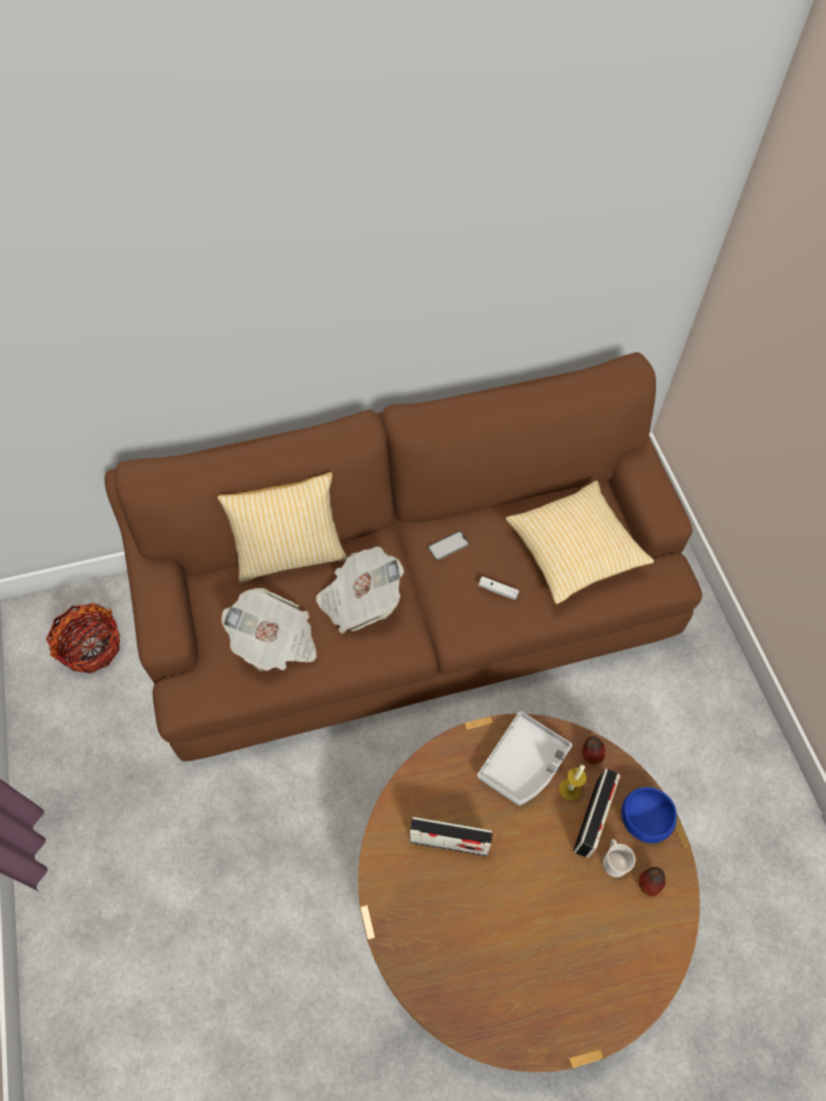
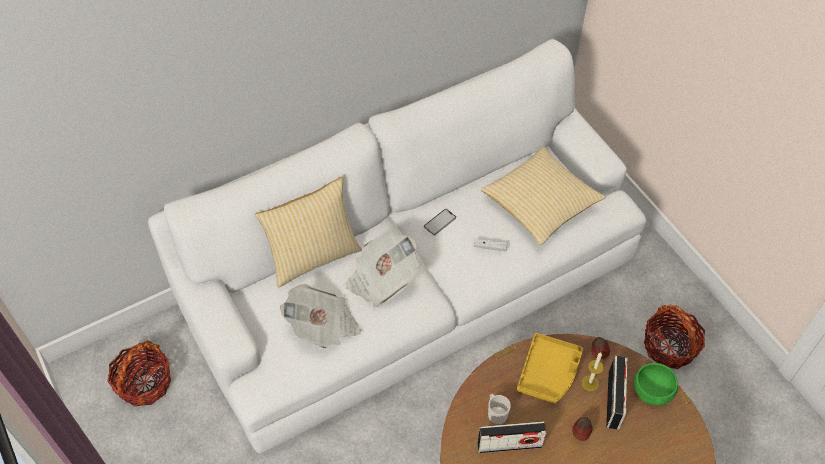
camera: 15 degrees left, 5 degrees down
brown sofa [104,352,702,762] -> white sofa [148,39,646,453]
grey tray [477,711,572,806] -> yellow tray [517,333,583,403]
mug [603,839,635,877] -> mug moved to [488,394,511,424]
blue bowl [621,787,677,843] -> green bowl [634,363,678,405]
apple [639,867,666,896] -> apple moved to [572,417,593,441]
none -> basket [644,305,705,369]

